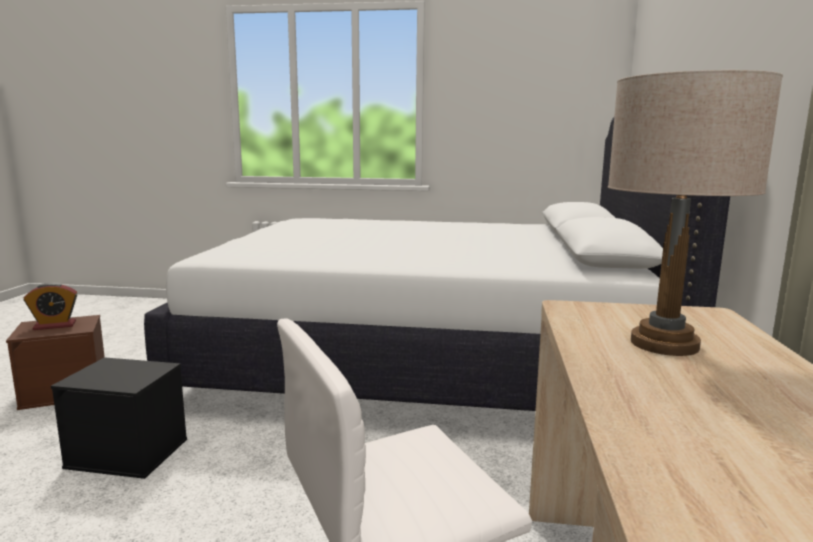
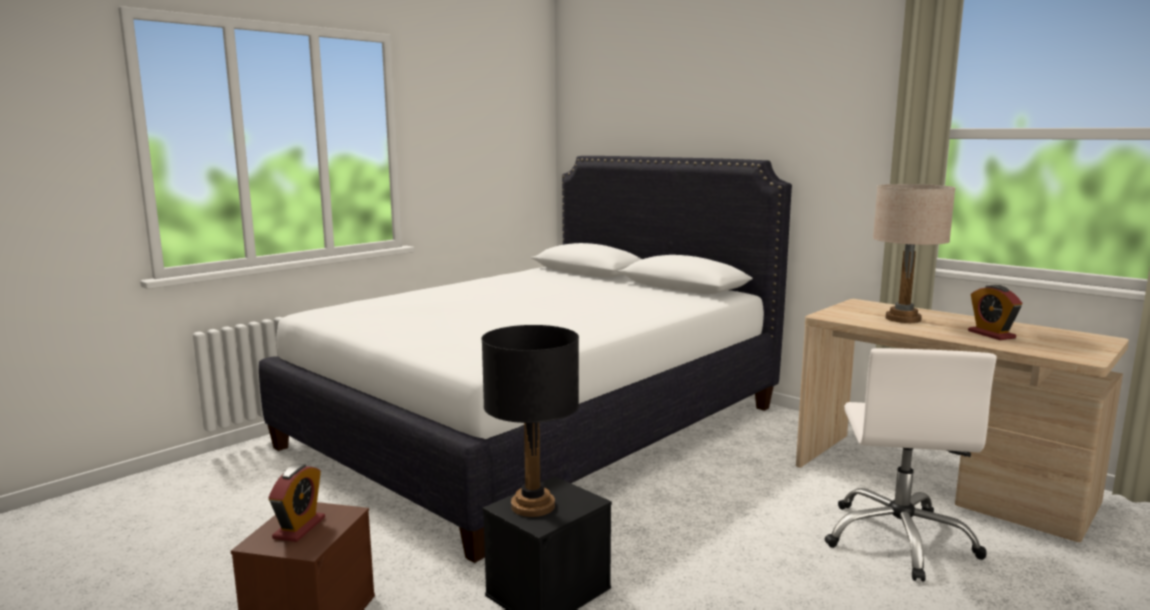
camera: 55 degrees left, 0 degrees up
none -> black table lamp [481,325,579,517]
none -> alarm clock [968,285,1022,340]

